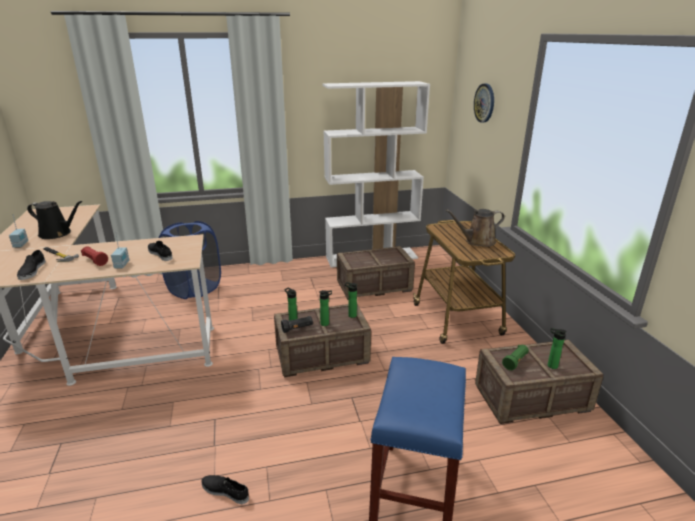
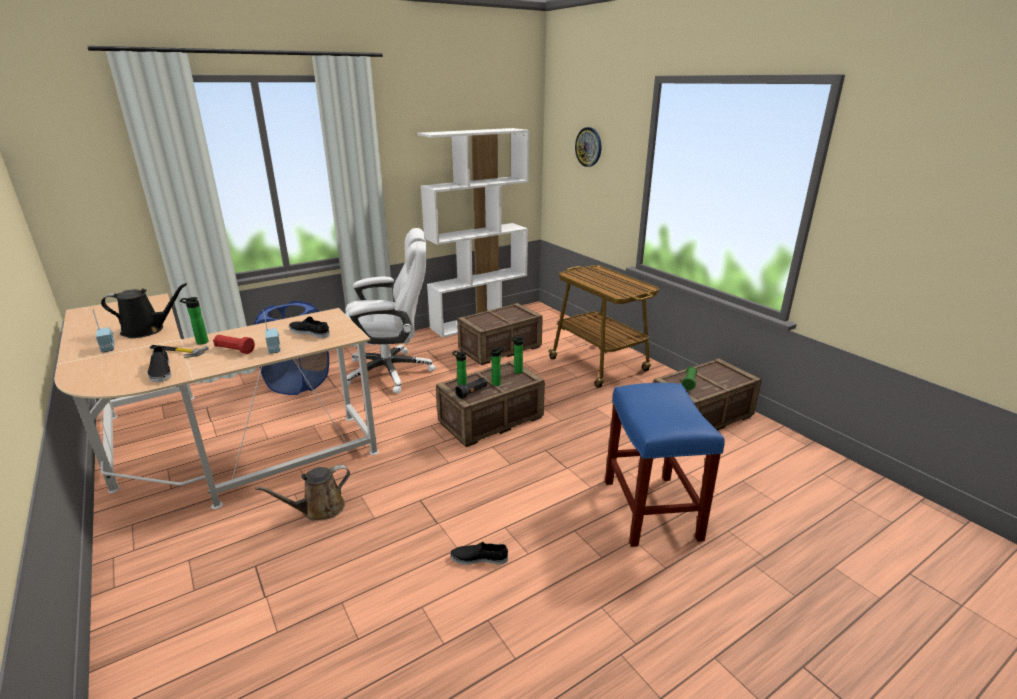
camera: 20 degrees left, 0 degrees up
brown watering can [445,209,505,247] -> brown watering can moved to [255,465,350,521]
bottle [548,328,567,369] -> bottle moved to [180,297,208,345]
none -> white office chair [345,228,436,394]

